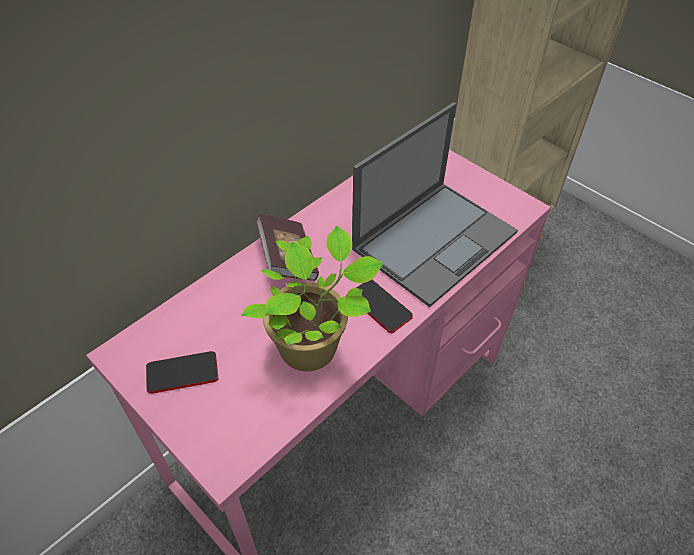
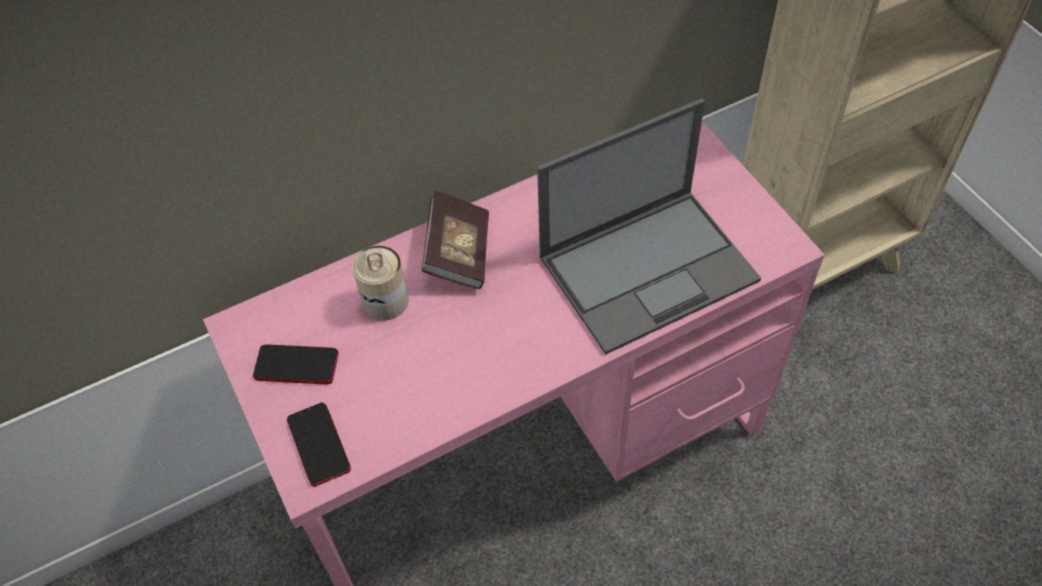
camera: 20 degrees right, 5 degrees up
potted plant [241,226,383,371] -> none
phone [357,280,413,333] -> phone moved to [287,402,351,487]
none -> can [352,246,409,321]

